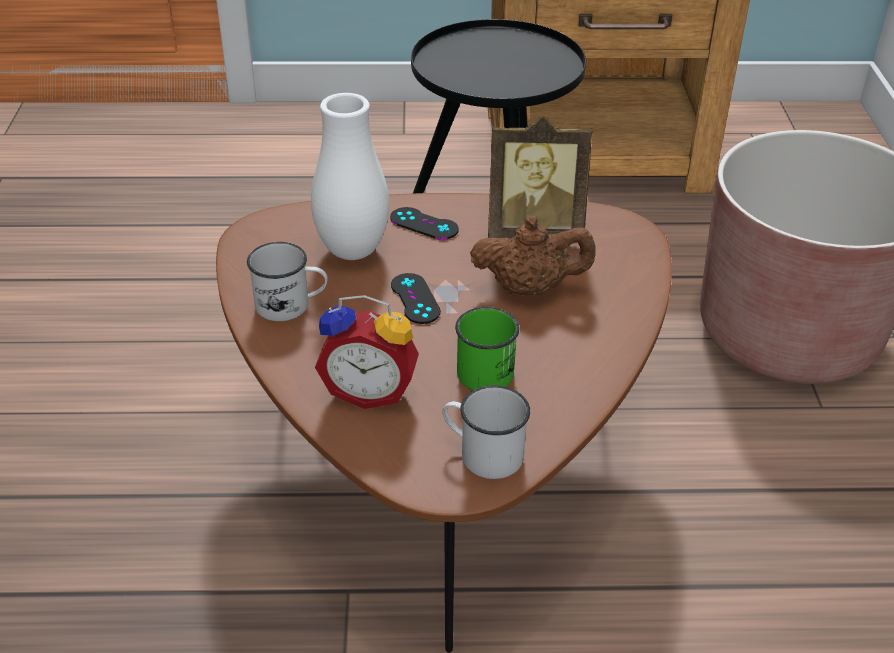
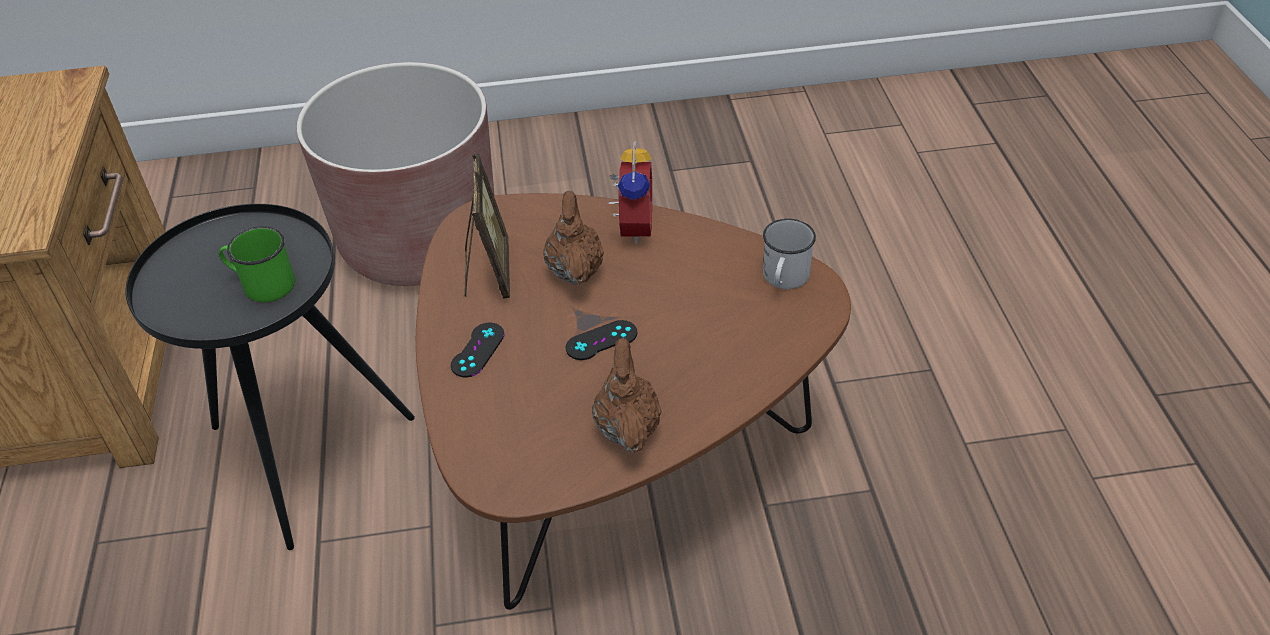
camera: 95 degrees left, 5 degrees up
white mug [247,242,328,321] -> brown teapot [592,338,662,453]
white vase [311,93,389,260] -> none
alarm clock [315,295,419,409] -> alarm clock moved to [607,141,652,244]
green mug [455,307,519,390] -> green mug moved to [219,226,295,302]

